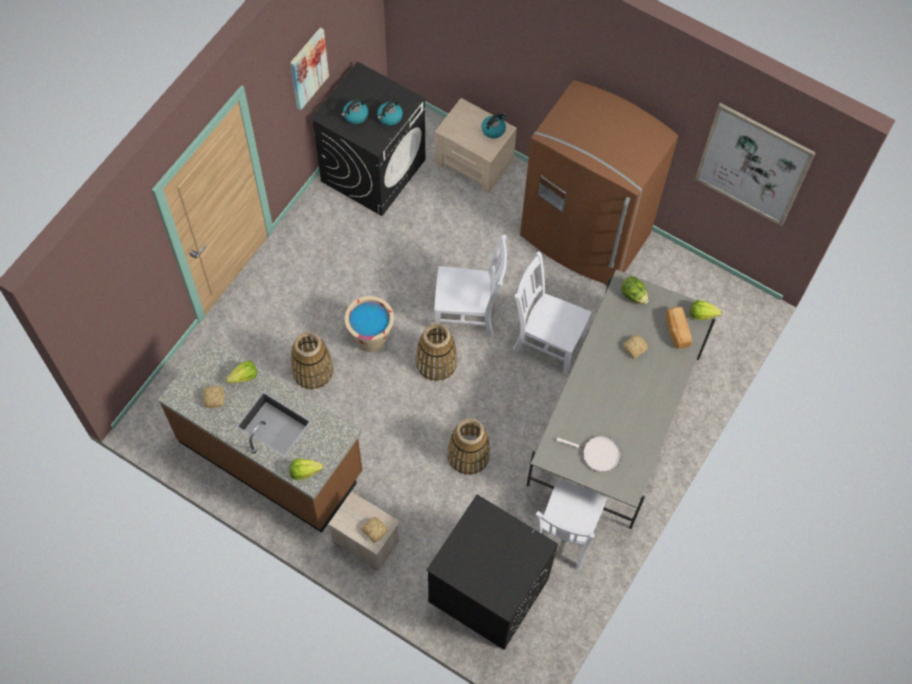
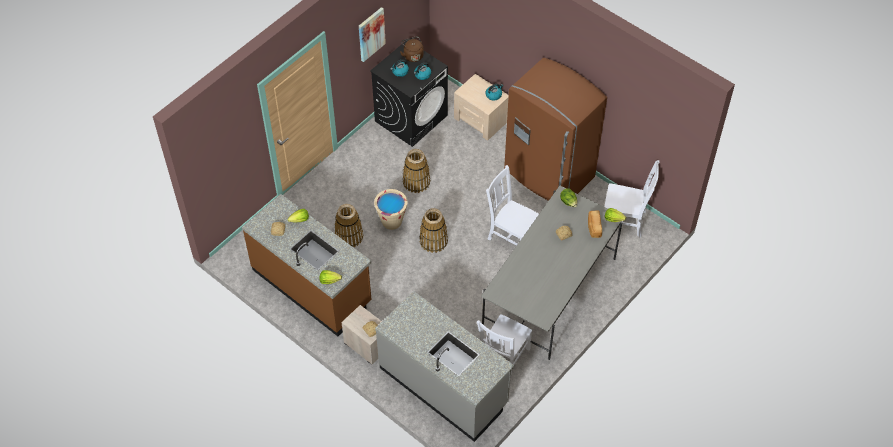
camera: 10 degrees right, 10 degrees down
black washing machine [426,494,558,650] -> grey counter [375,291,514,442]
white chair [434,234,507,337] -> white chair moved to [605,160,659,237]
basket [447,418,490,475] -> basket moved to [403,149,430,193]
white frying pan [557,436,621,472] -> none
picture [695,103,816,226] -> none
none -> brown kettle [400,36,424,62]

